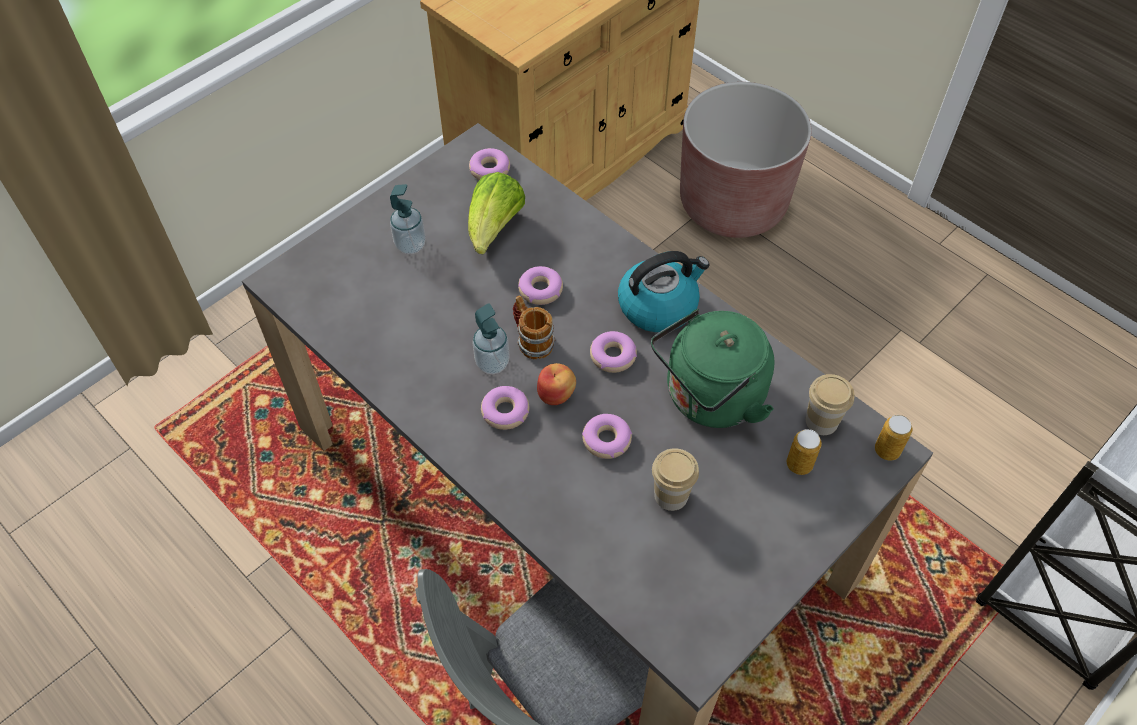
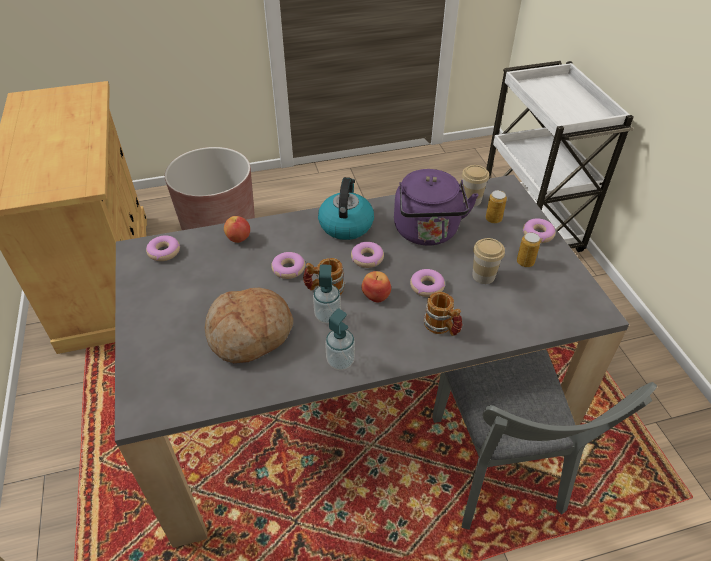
camera: 60 degrees left, 10 degrees down
soap dispenser [390,184,426,254] -> soap dispenser moved to [325,309,355,370]
lettuce [468,172,525,254] -> none
donut [481,386,529,430] -> donut moved to [523,218,556,243]
green kettle [651,309,775,428] -> purple kettle [394,169,478,246]
can [875,415,912,461] -> can moved to [517,232,541,267]
none -> bread [205,288,293,363]
none -> apple [224,216,250,243]
none -> mug [424,292,463,336]

